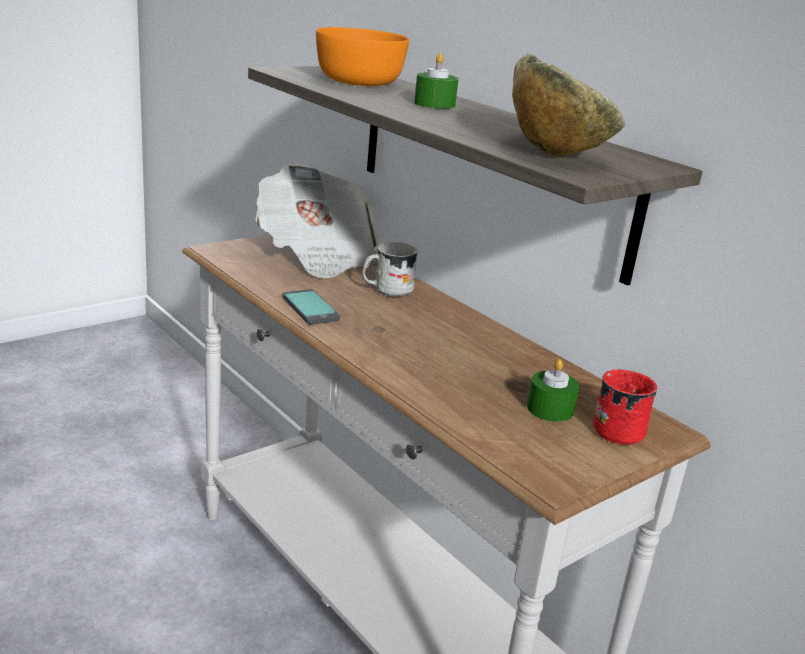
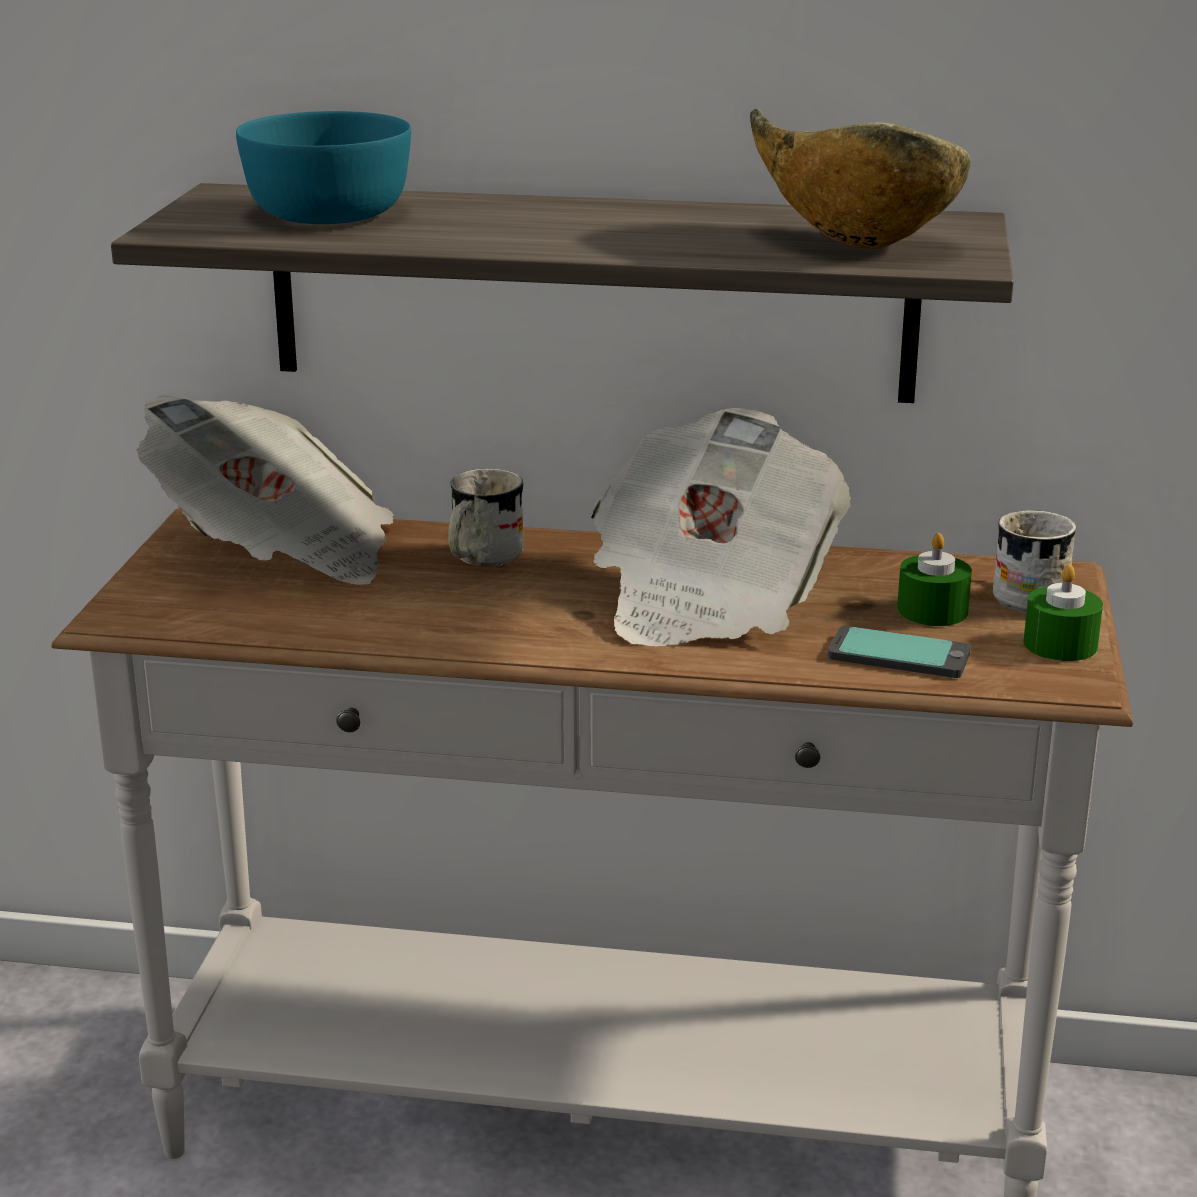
camera: 40 degrees left, 0 degrees up
phone [282,289,340,325] -> phone moved to [828,626,971,678]
orange bowl [316,27,409,86] -> turquoise bowl [236,111,411,224]
green candle [414,53,458,109] -> green candle moved to [1023,564,1103,661]
red mug [593,369,657,445] -> white mug [993,510,1076,613]
none -> newspaper [591,408,851,647]

